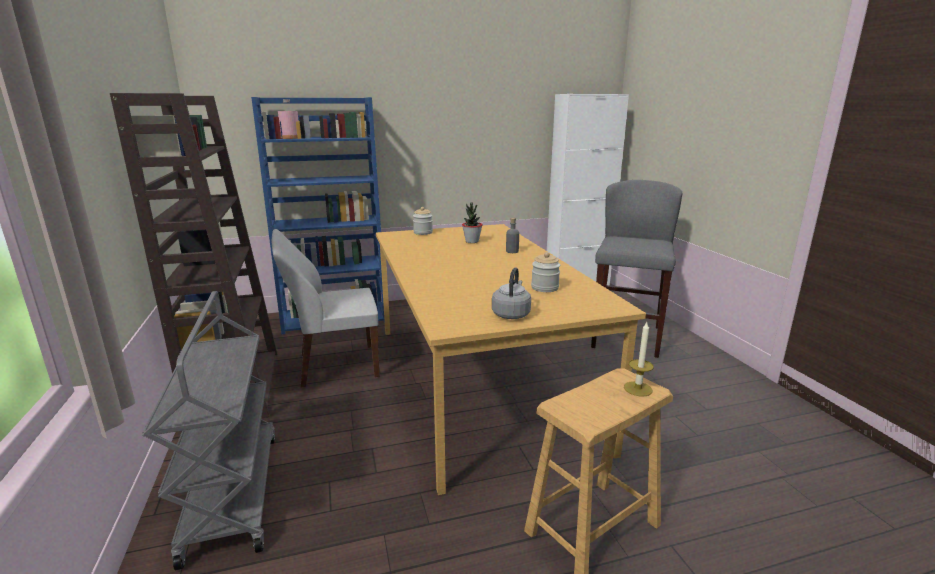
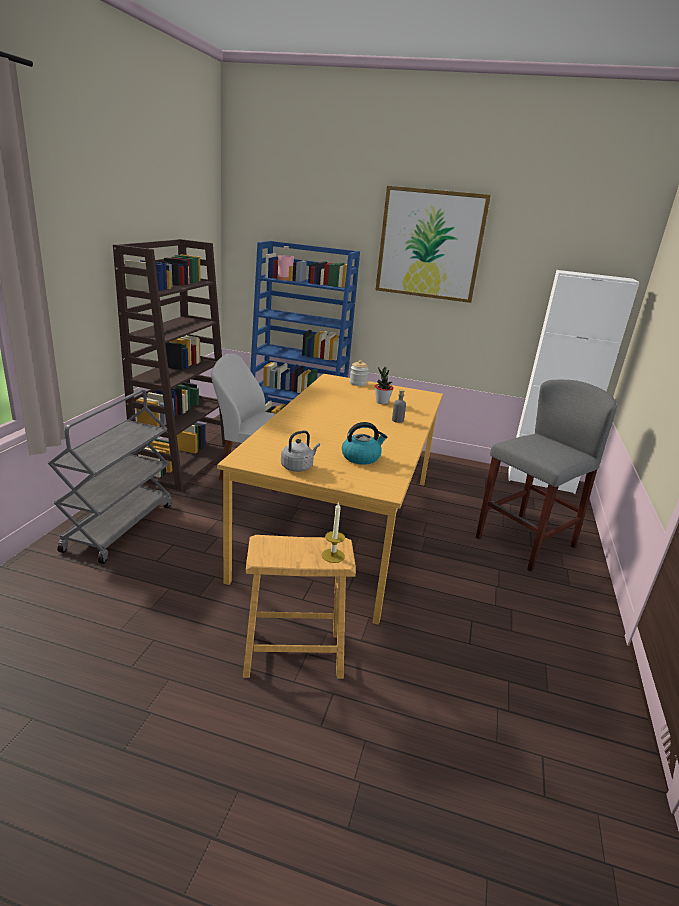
camera: 30 degrees right, 5 degrees up
jar [531,252,560,292] -> kettle [342,422,387,465]
none -> picture [376,186,491,303]

